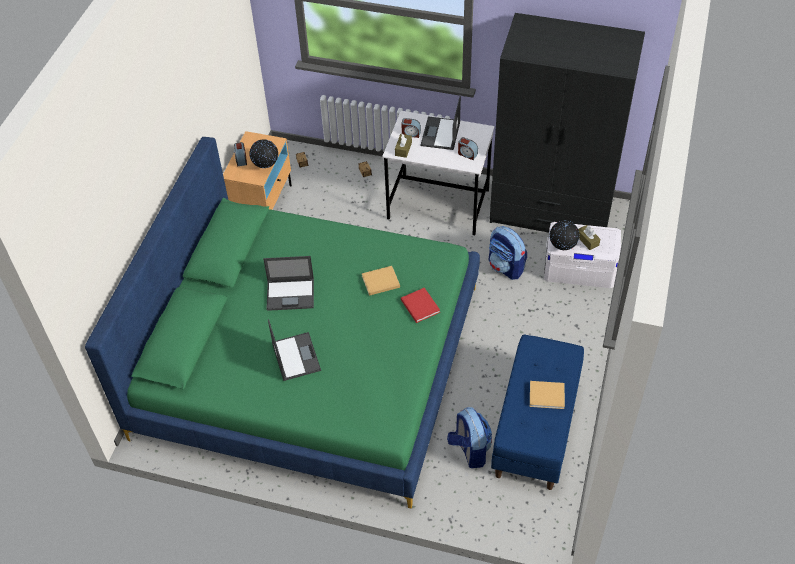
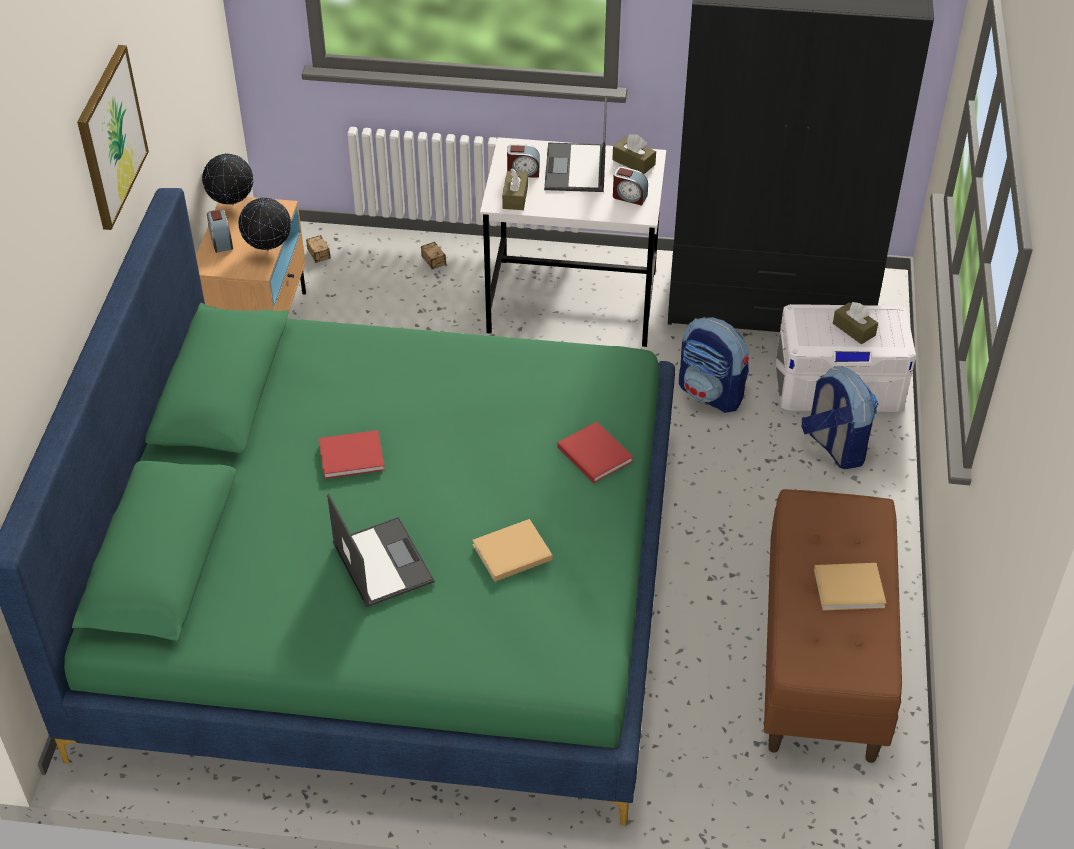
camera: 10 degrees left, 5 degrees down
laptop [263,256,314,311] -> red book [319,430,385,479]
beige book [362,266,400,296] -> beige book moved to [472,519,553,582]
backpack [447,407,492,468] -> backpack moved to [802,366,878,469]
blue bench [491,334,584,490] -> brown bench [764,489,902,763]
globe [549,220,580,250] -> globe moved to [202,153,253,206]
none -> picture [77,45,149,230]
none -> brown tissue box [612,134,656,174]

